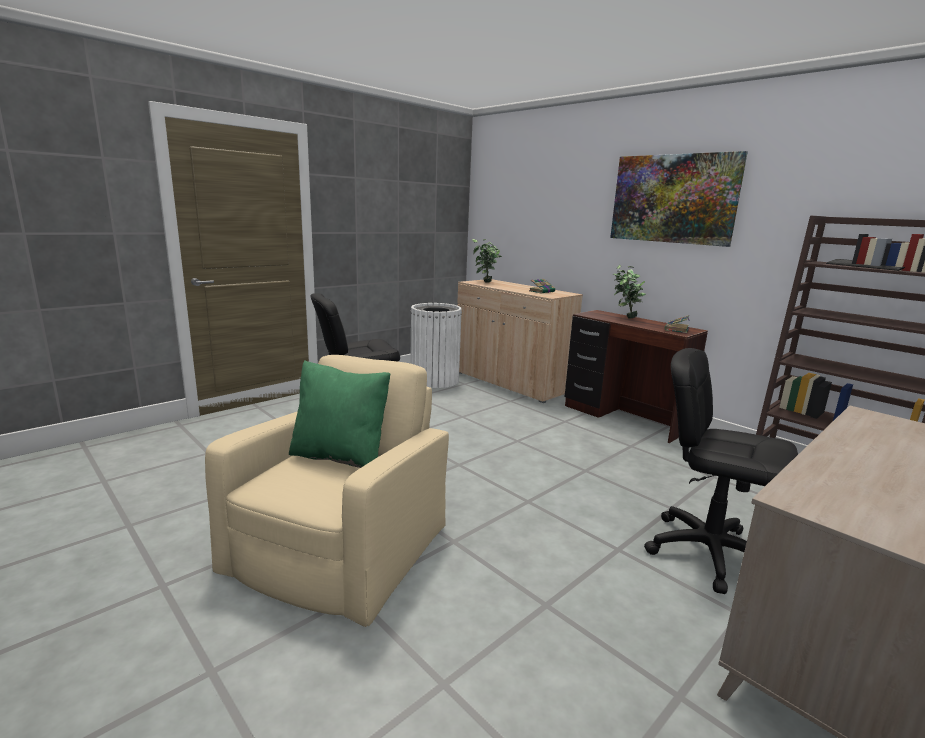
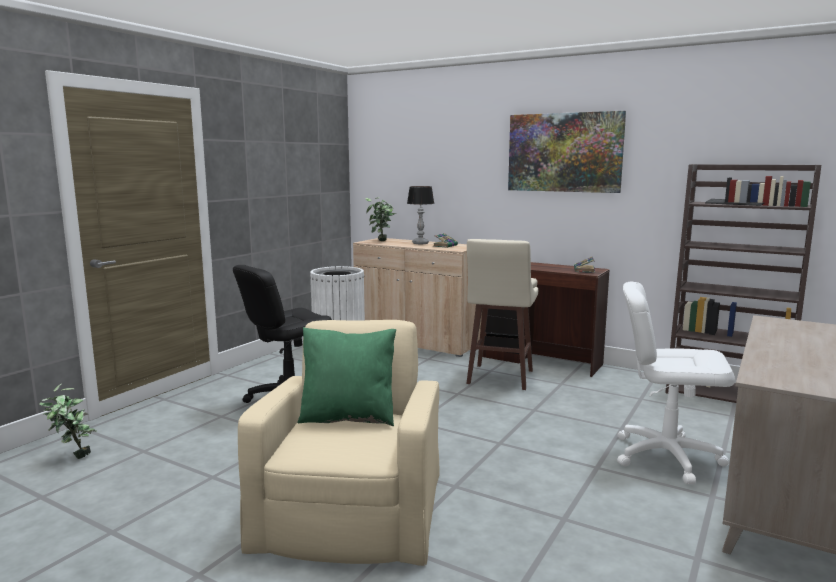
camera: 15 degrees left, 5 degrees down
potted plant [613,265,646,319] -> potted plant moved to [39,383,97,459]
black office chair [644,348,798,594] -> white office chair [617,282,735,484]
none -> table lamp [407,186,434,244]
none -> beige stool [466,239,538,390]

